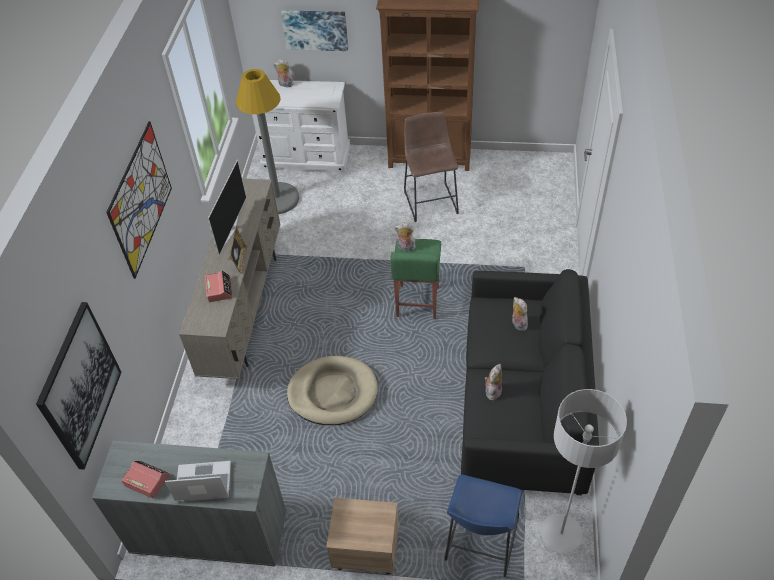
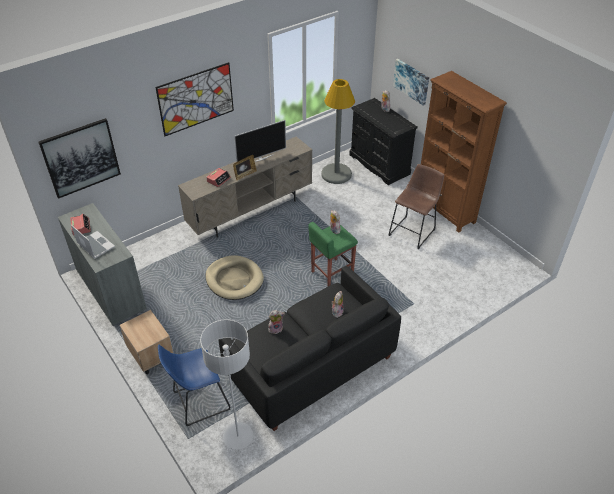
camera: 45 degrees right, 5 degrees down
white dresser [252,80,350,173] -> black dresser [349,98,418,185]

